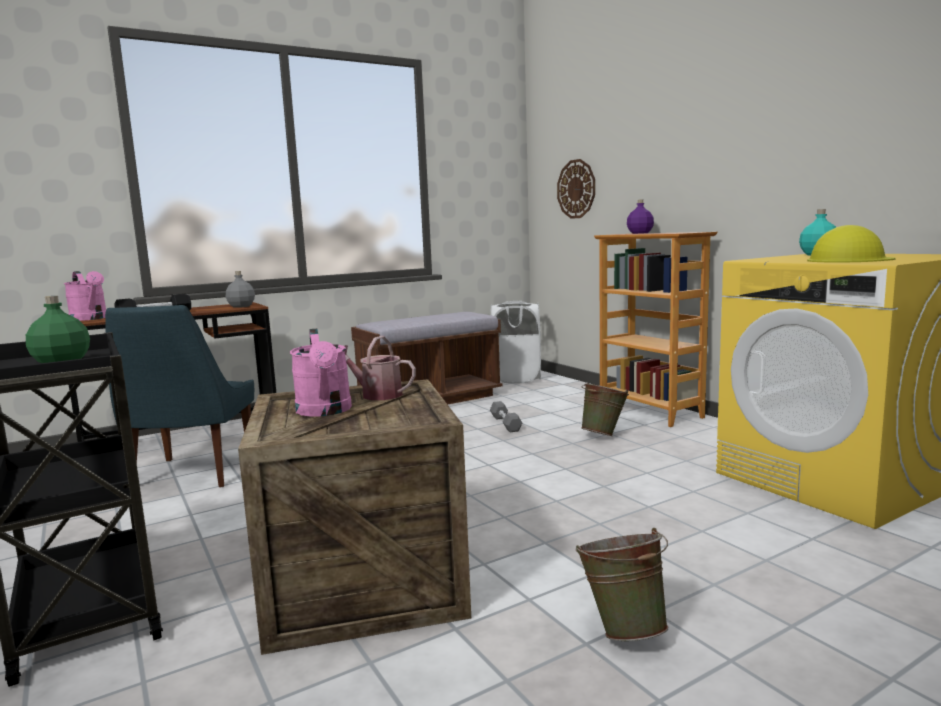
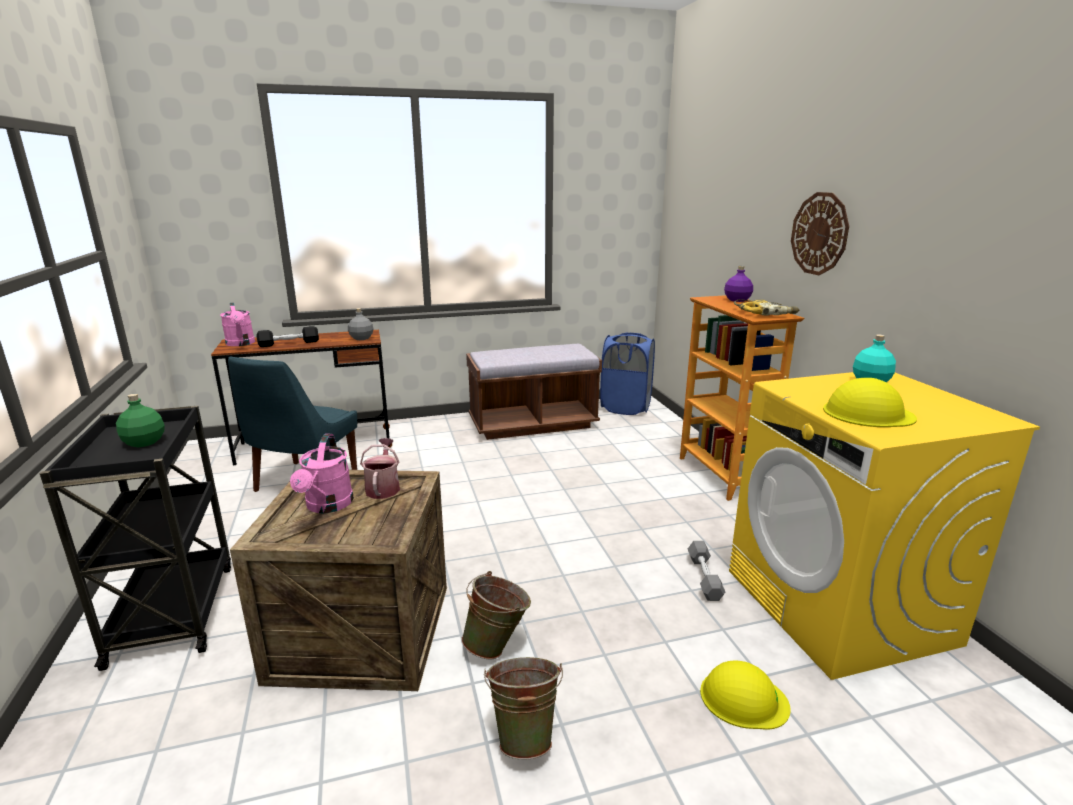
camera: 15 degrees right, 10 degrees up
watering can [344,336,416,400] -> watering can turned 45 degrees clockwise [360,438,400,499]
grey dumbbell [490,401,522,432] -> grey dumbbell moved to [688,541,725,601]
white laundry basket [491,301,541,384] -> blue laundry basket [600,333,655,415]
wall clock [557,159,595,219] -> wall clock moved to [791,192,849,275]
green bucket [581,383,629,436] -> green bucket moved to [461,571,531,660]
none -> yellow hard hat [700,660,791,730]
none -> power drill [734,299,800,315]

